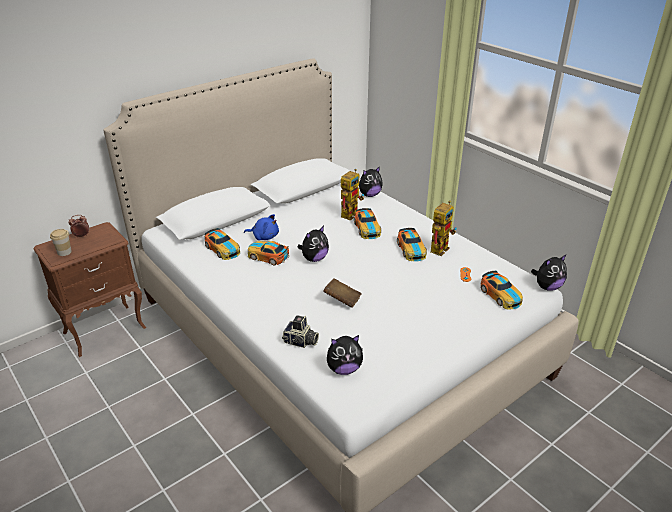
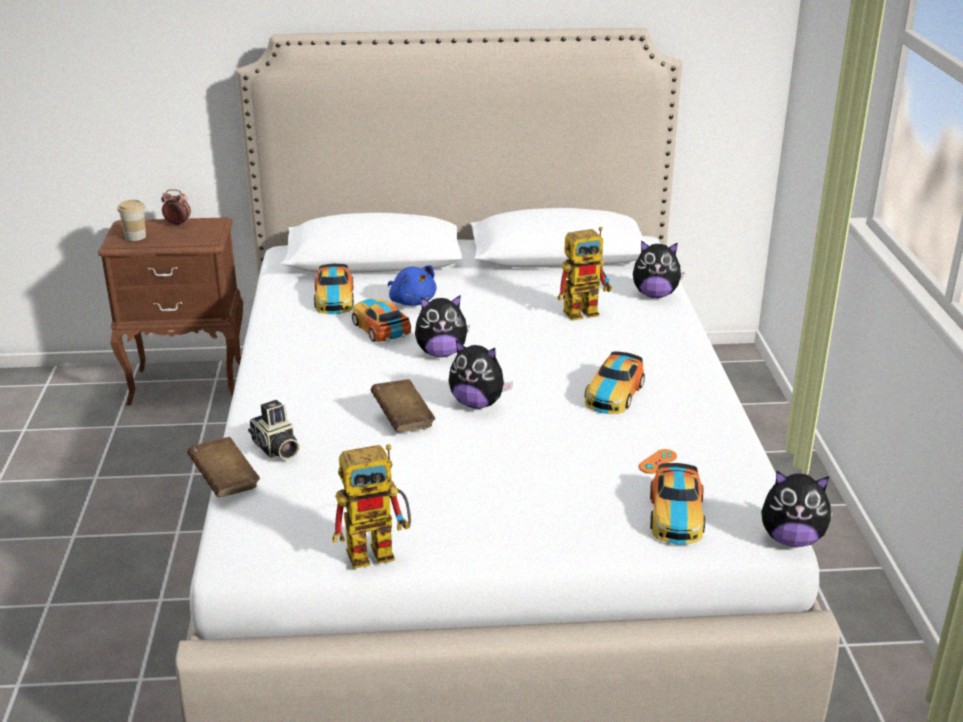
camera: 35 degrees right, 5 degrees down
plush toy [327,335,363,375] -> plush toy moved to [448,340,513,409]
toy car [354,208,381,239] -> none
toy robot [430,201,457,256] -> toy robot moved to [332,444,411,569]
none -> brown book [187,437,260,497]

